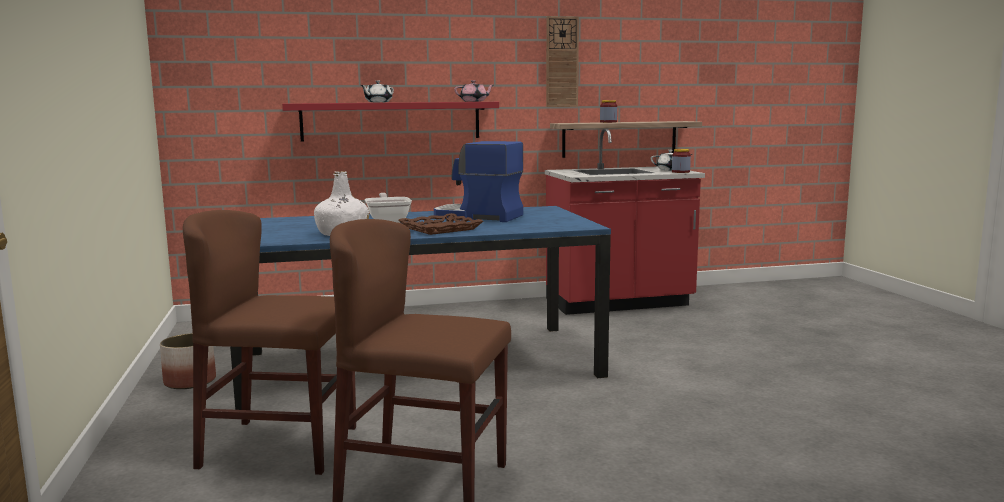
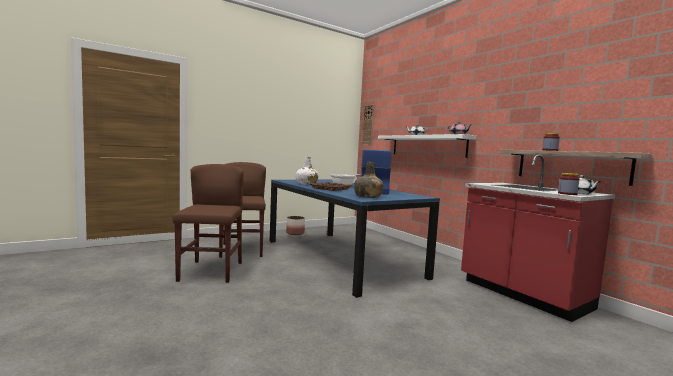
camera: 70 degrees right, 5 degrees down
red shelf [282,102,499,141] -> white shelf [378,134,476,158]
wall clock [546,16,579,107] -> wall clock moved to [362,104,374,145]
none -> green bottle [354,162,384,198]

